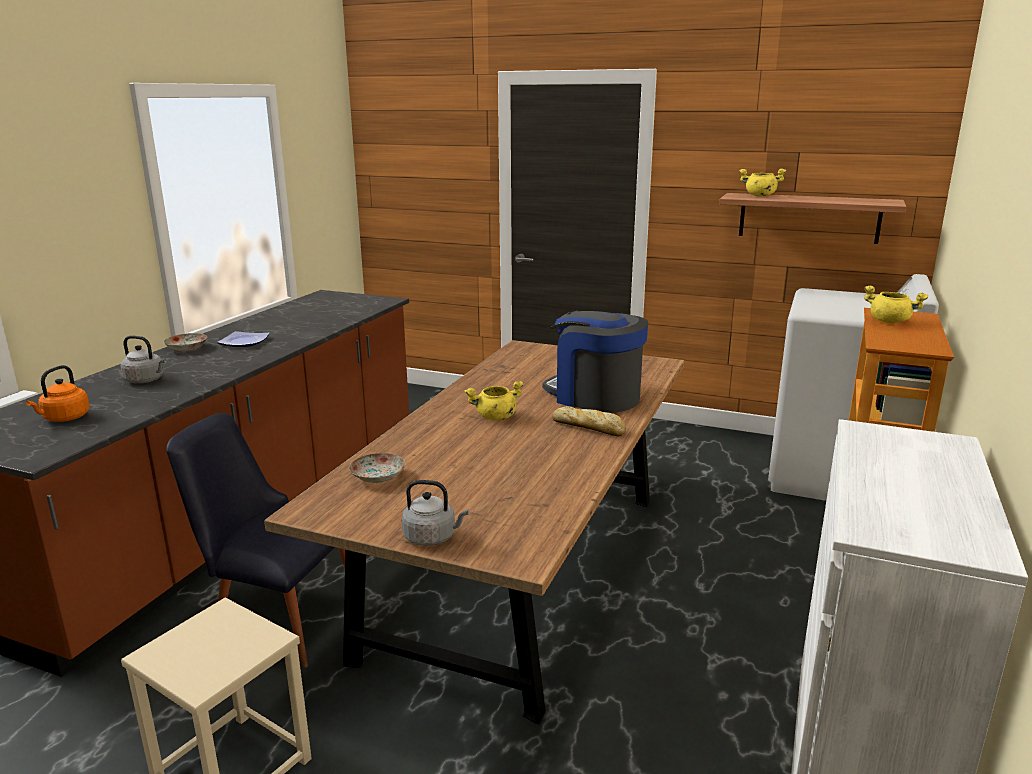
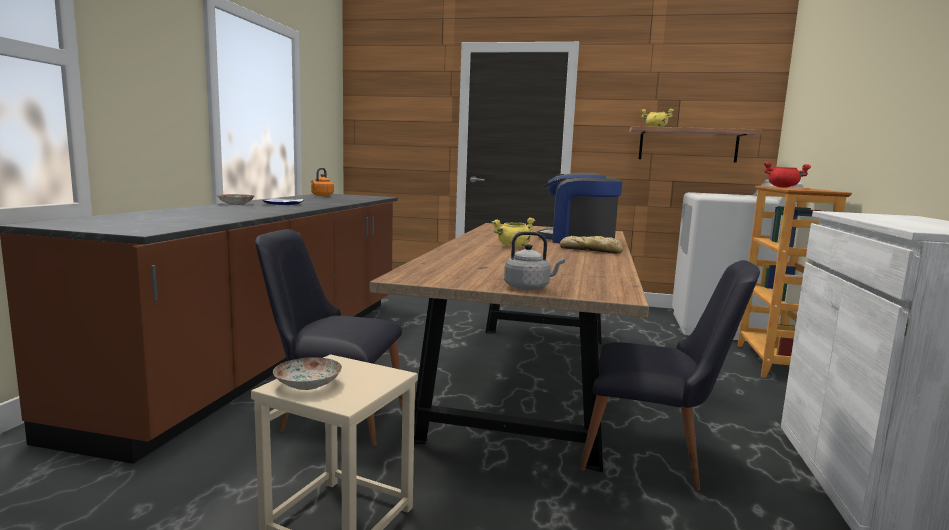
camera: 10 degrees left, 10 degrees down
orange kettle [26,365,90,422] -> orange kettle moved to [311,168,334,196]
grey kettle [121,335,166,383] -> none
plate [349,453,405,483] -> plate moved to [273,357,342,390]
yellow cooking pot [864,285,928,323] -> red cooking pot [764,162,811,188]
none -> black chair [579,260,760,491]

